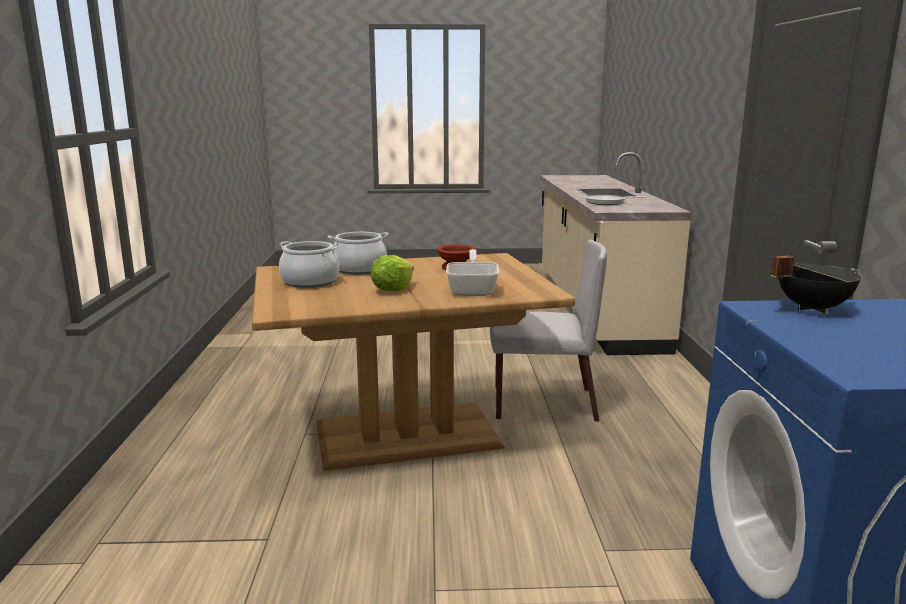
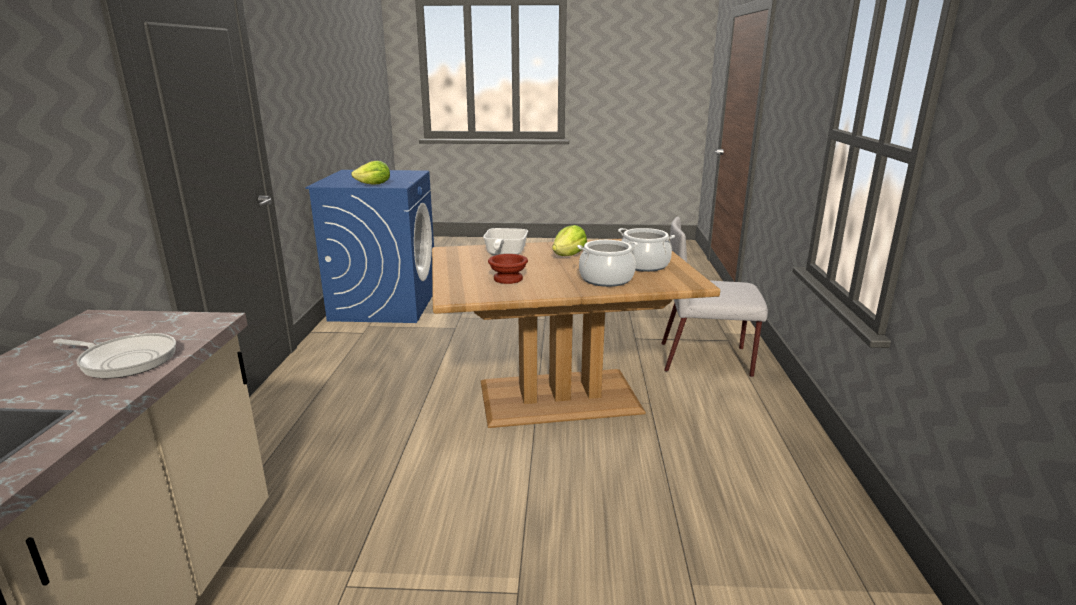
camera: 175 degrees left, 5 degrees up
grey chair [490,240,607,422] -> grey chair moved to [661,217,768,377]
black cooking pot [771,256,861,314] -> lettuce [351,161,390,185]

